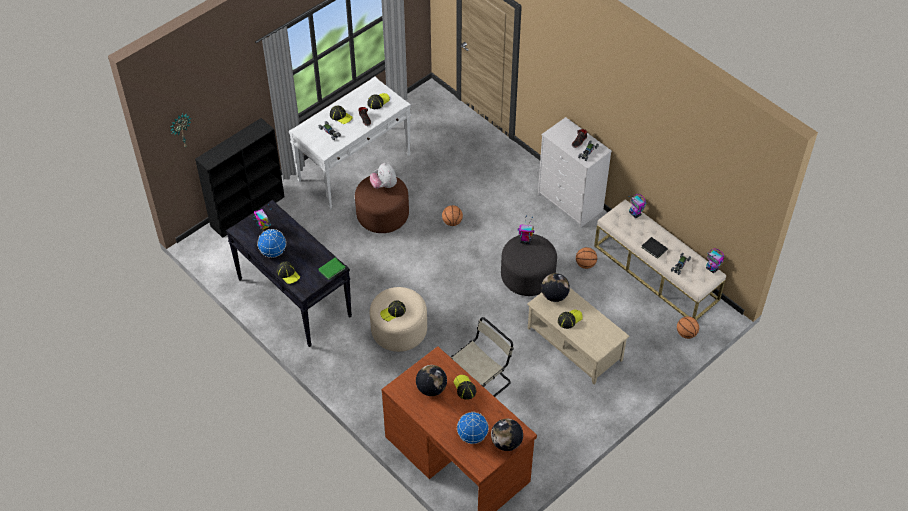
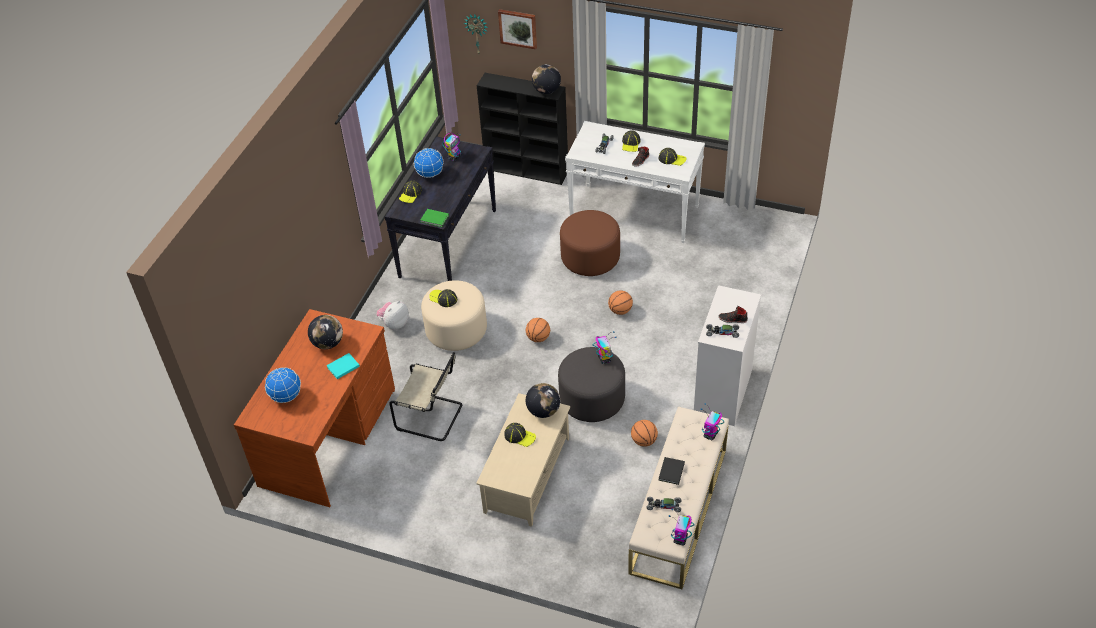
camera: 65 degrees right, 5 degrees down
plush toy [370,163,397,189] -> plush toy moved to [376,301,409,330]
cap [454,375,476,400] -> turquoise book [326,353,360,379]
globe [491,419,523,451] -> globe moved to [532,64,561,94]
basketball [677,316,699,339] -> basketball moved to [526,318,550,342]
none -> picture [498,9,537,49]

